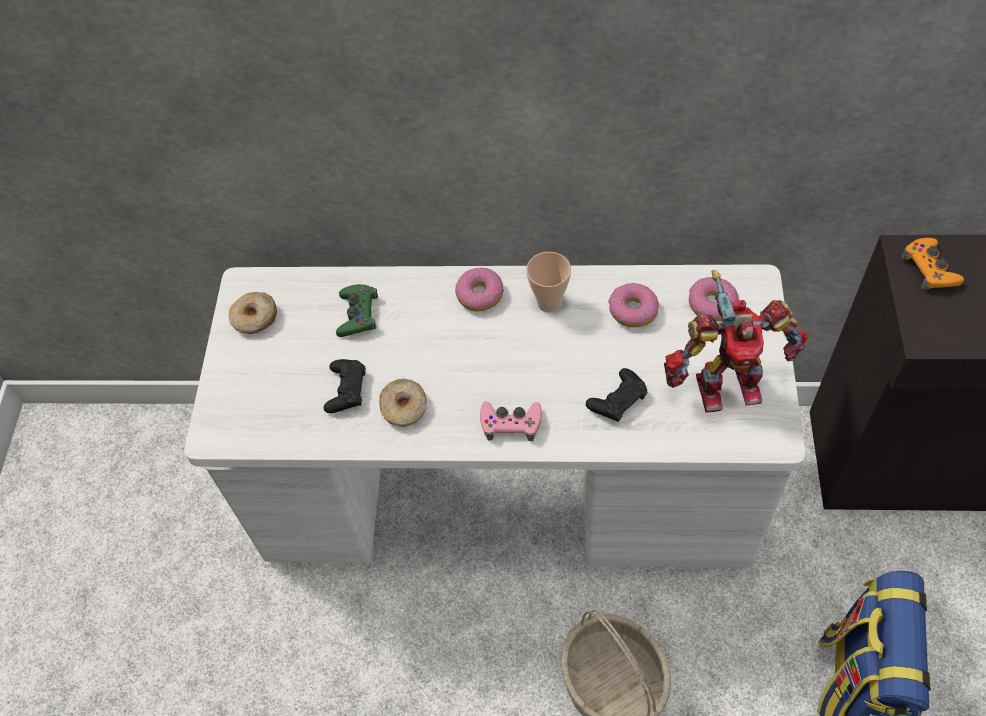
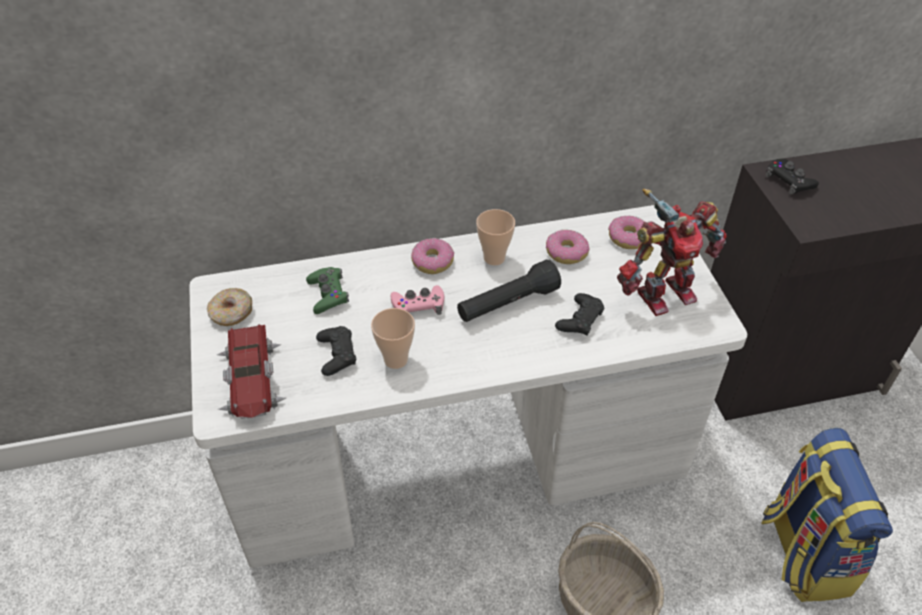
camera: 20 degrees left, 10 degrees down
donut [379,378,427,427] -> cup [371,308,415,369]
pink game controller [480,401,542,441] -> pink game controller moved to [391,285,444,315]
orange game controller [901,238,964,290] -> black game controller [766,159,819,195]
none -> toy car [217,324,286,419]
none -> black flashlight [457,260,561,322]

